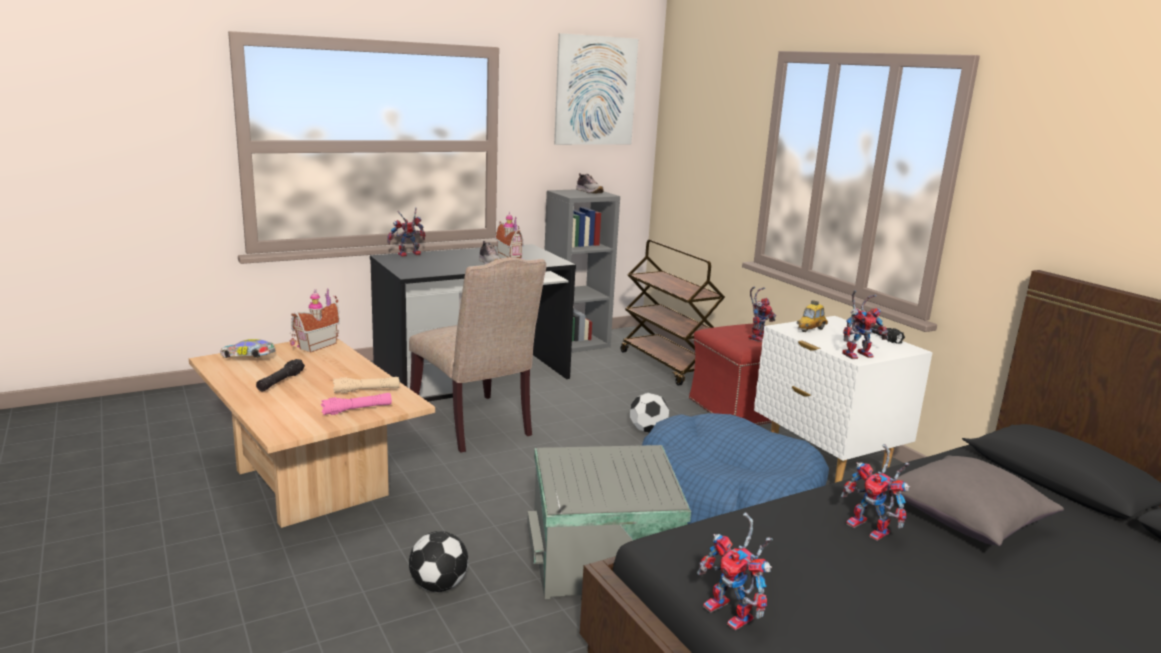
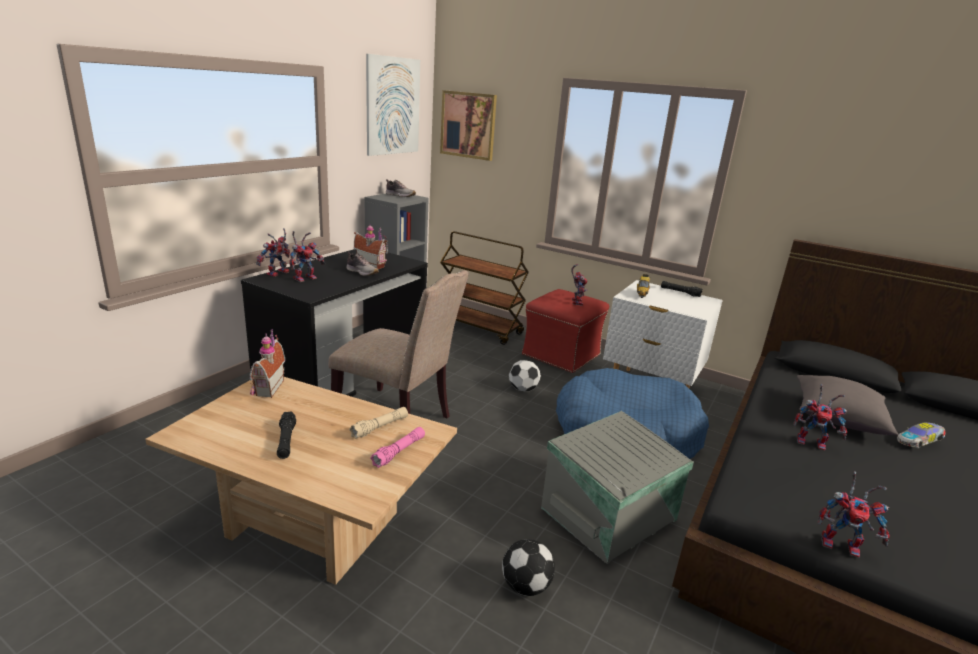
camera: 30 degrees left, 5 degrees up
toy car [220,339,276,358] -> toy car moved to [897,422,946,448]
toy robot [842,290,888,359] -> toy robot moved to [289,231,325,282]
none -> picture [440,90,497,161]

